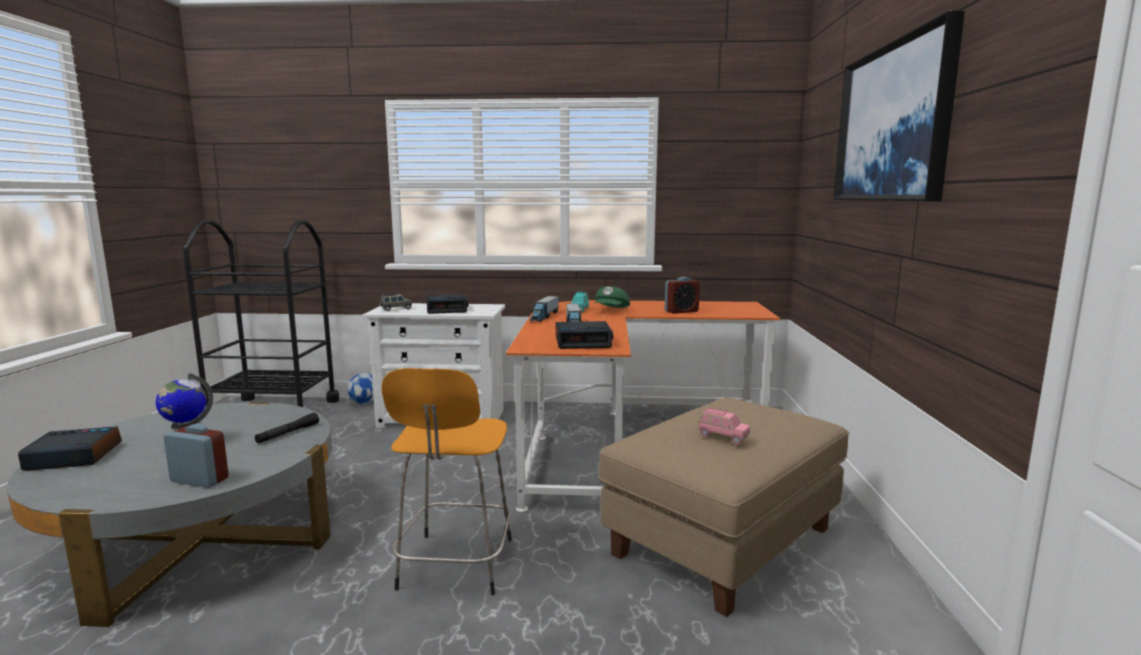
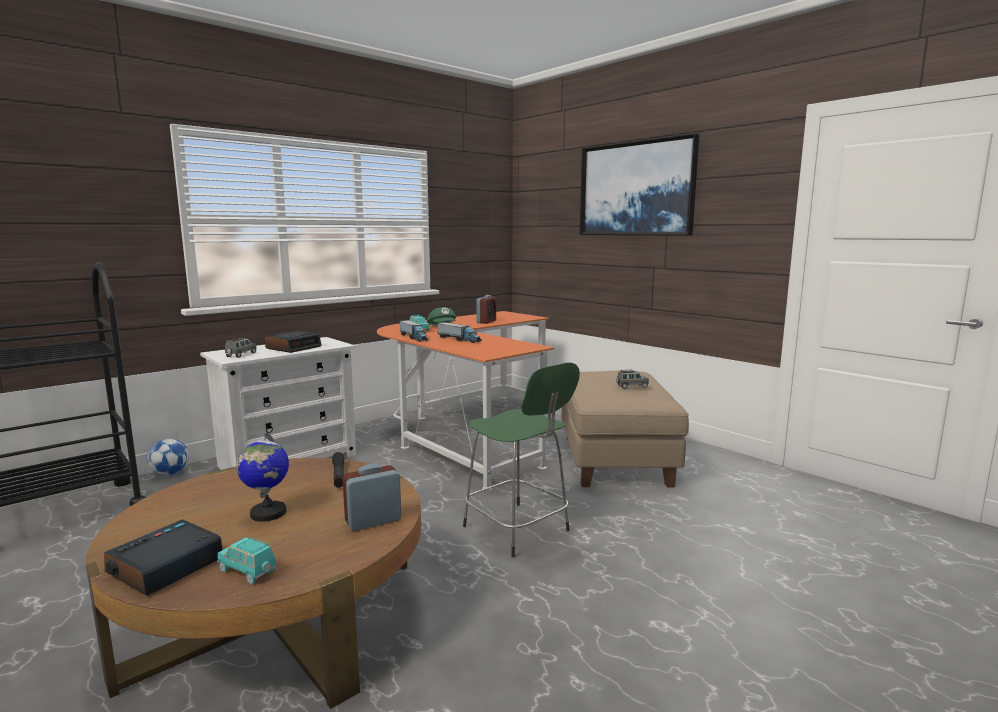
camera: 45 degrees left, 0 degrees up
grey coffee table [7,402,332,627] -> brown coffee table [86,458,421,709]
orange stool [381,368,512,595] -> green stool [463,362,580,557]
alarm clock [556,321,613,349] -> none
pink toy car [699,407,750,445] -> grey toy car [616,370,649,389]
none -> turquoise toy car [217,538,276,584]

